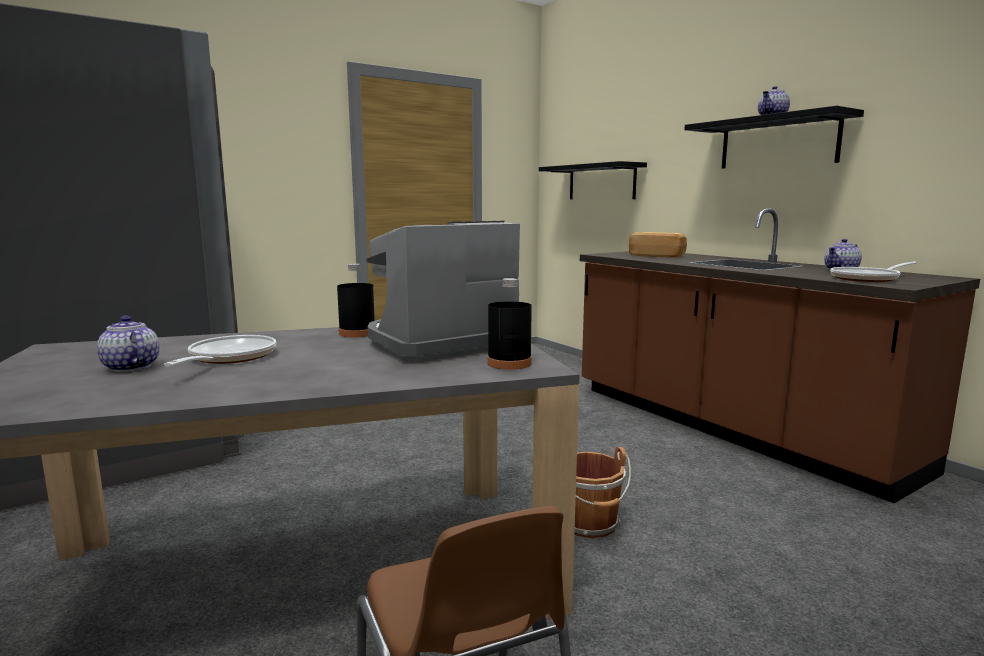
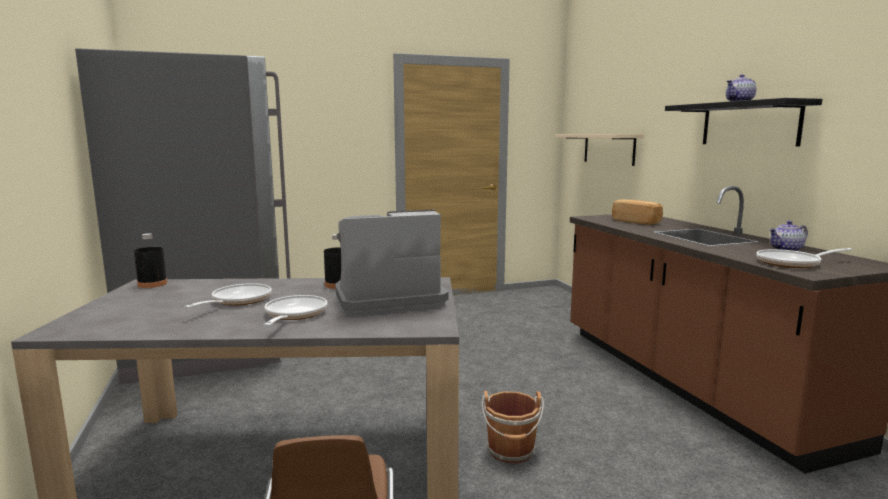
camera: 15 degrees right, 0 degrees up
teapot [97,316,159,372] -> none
black bottle [487,278,532,370] -> black bottle moved to [134,233,167,288]
black shelf [539,161,647,199] -> beige shelf [556,134,644,166]
none -> frying pan [264,295,327,326]

